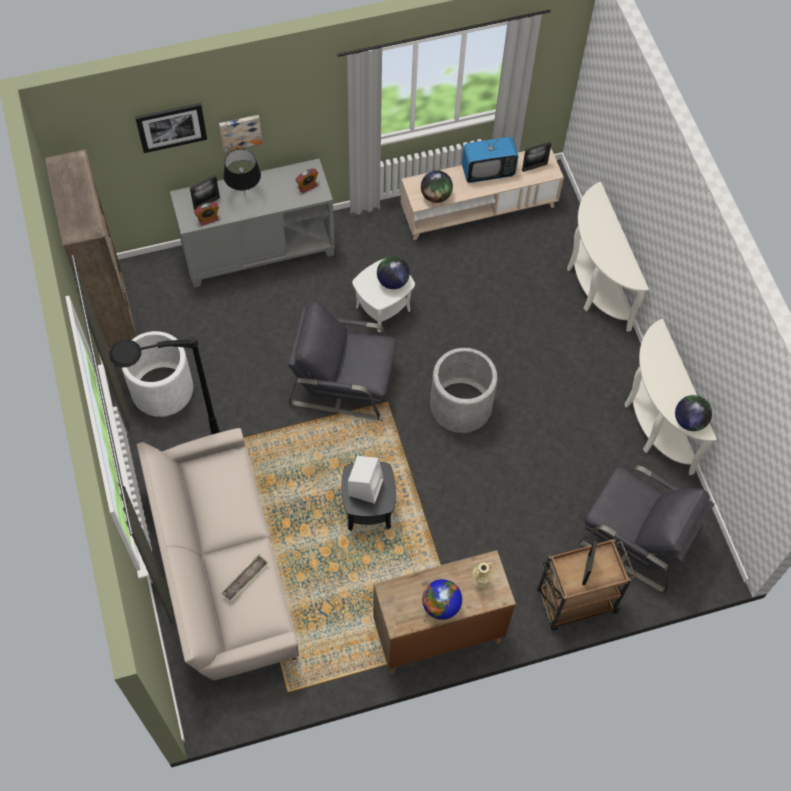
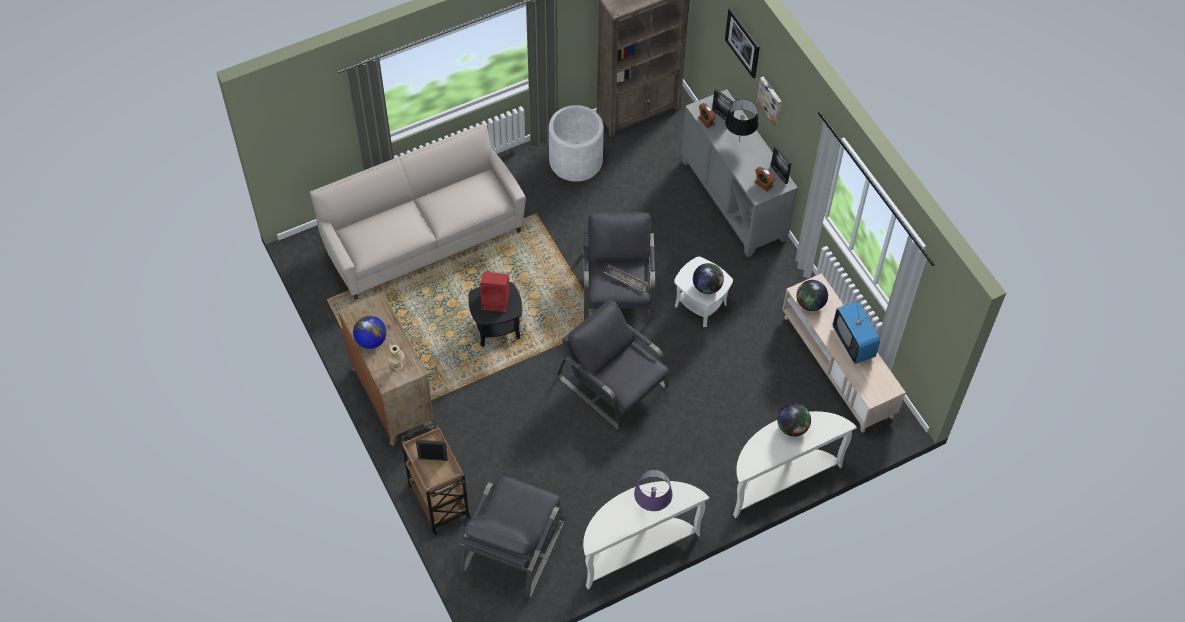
camera: 80 degrees right, 5 degrees down
black floor lamp [109,337,221,435] -> none
tray [221,555,268,602] -> tray moved to [604,265,648,292]
white speaker [348,456,384,504] -> red speaker [480,272,510,312]
grey planter [430,348,498,433] -> grey armchair [557,300,669,430]
picture frame [522,141,552,172] -> picture frame moved to [771,146,791,184]
globe [675,395,712,431] -> globe moved to [777,403,811,437]
none -> purple table lamp [634,469,673,511]

